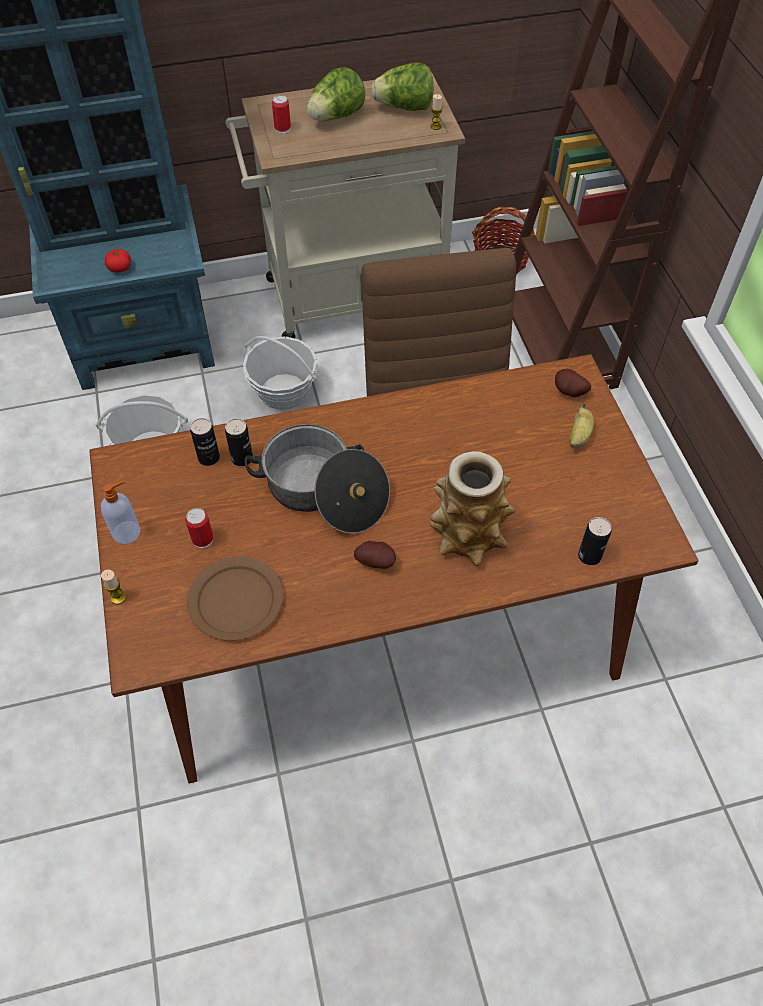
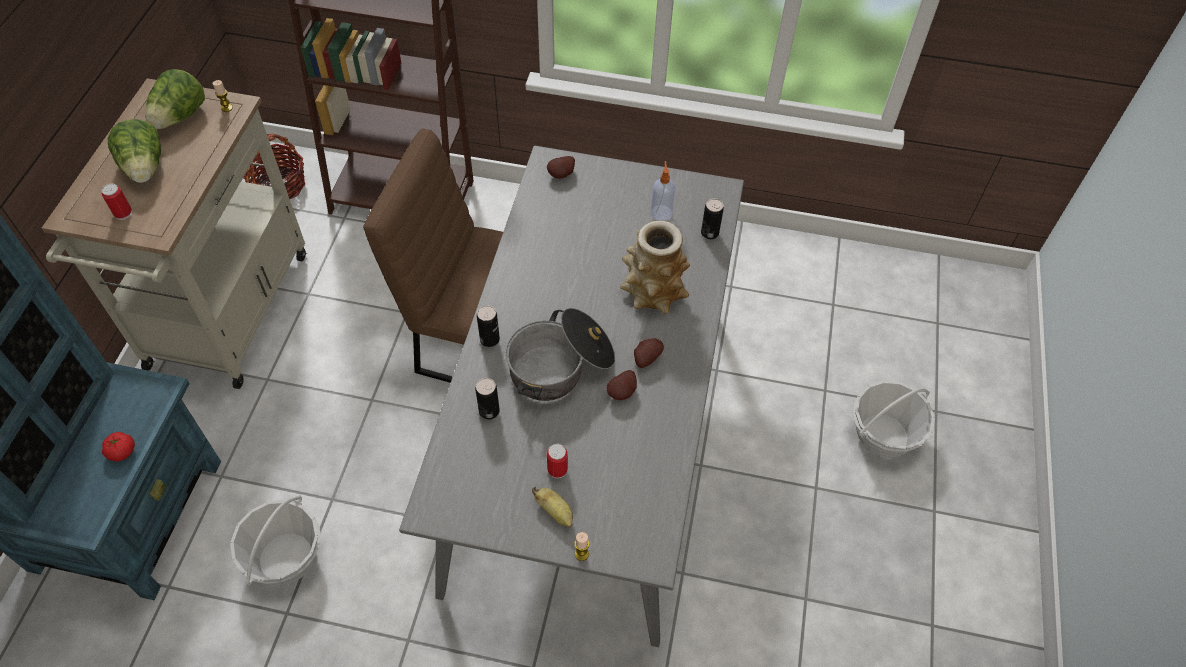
camera: 65 degrees left, 0 degrees up
brown dining table [89,354,699,784] -> grey dining table [399,146,744,647]
soap dispenser [101,481,141,544] -> soap dispenser moved to [650,161,675,221]
brown plate [187,556,283,641] -> none
can [190,418,220,466] -> can moved to [477,305,500,347]
basket [243,336,318,410] -> basket moved to [853,381,935,458]
banana [569,402,594,448] -> banana moved to [532,487,573,528]
none -> potato [606,370,637,400]

